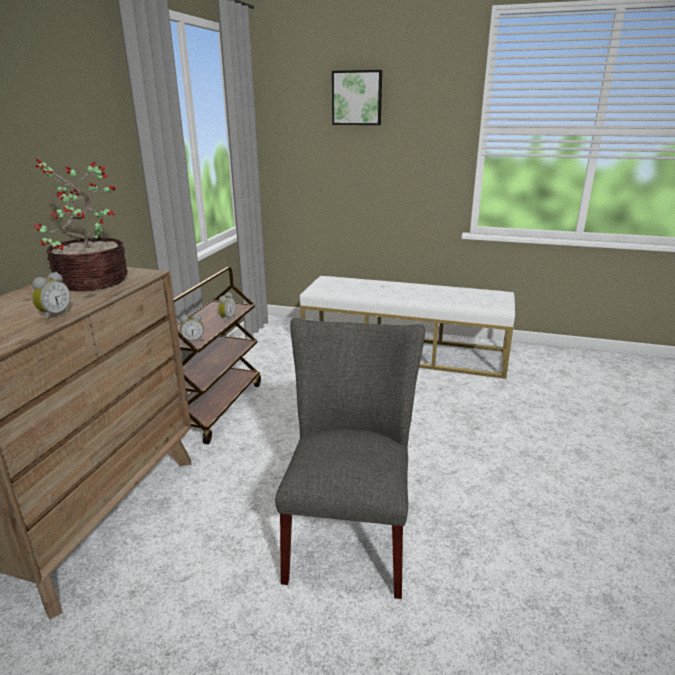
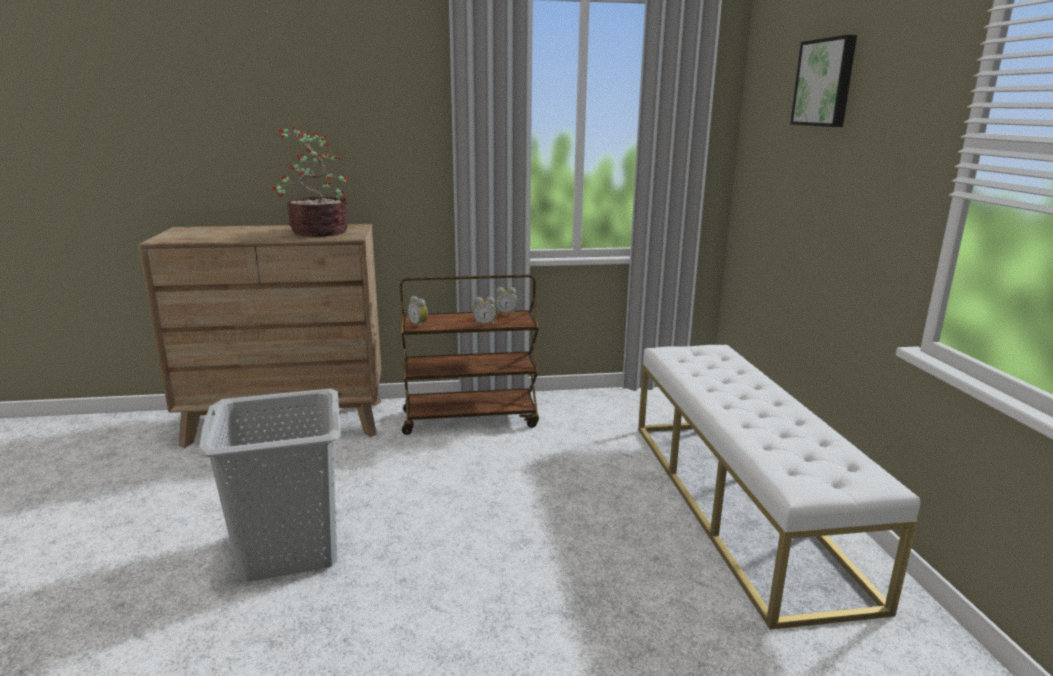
camera: 65 degrees right, 5 degrees down
alarm clock [32,272,70,321] -> alarm clock moved to [495,287,517,315]
grey chair [275,318,425,599] -> grey laundry basket [197,388,341,582]

